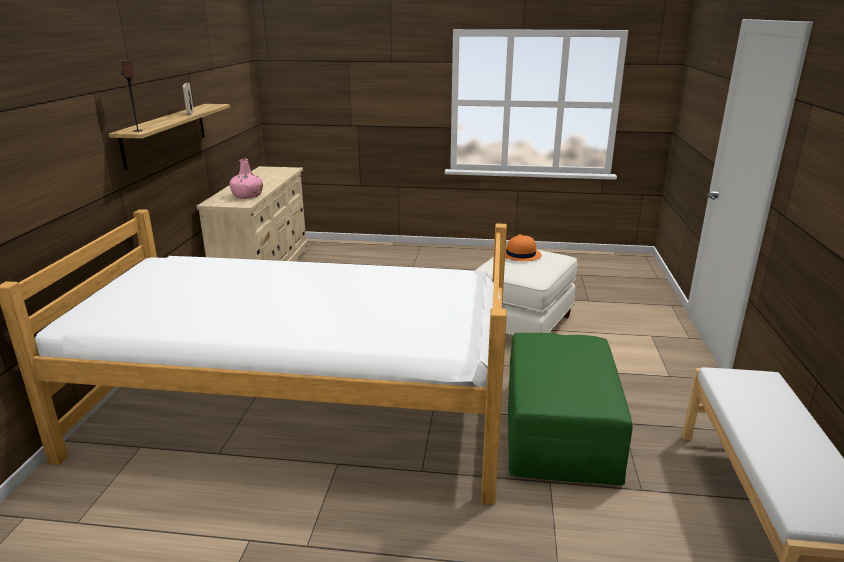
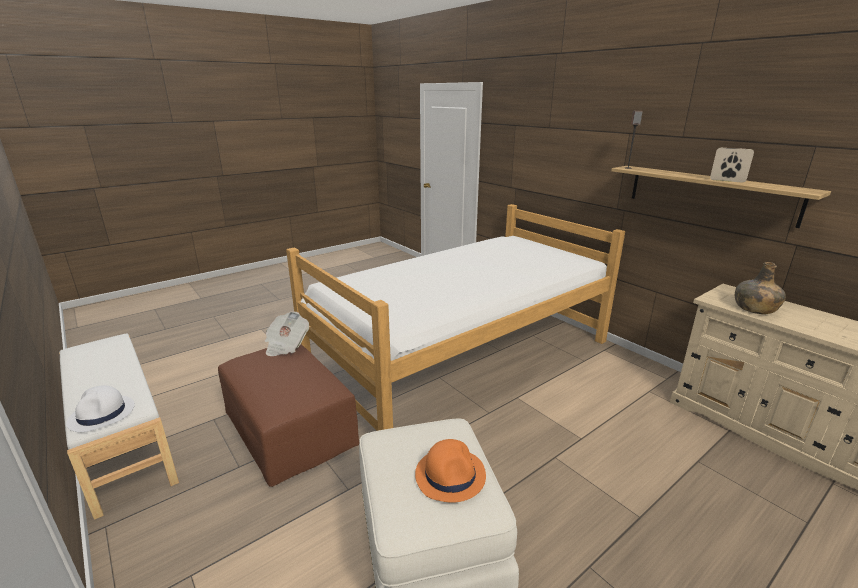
camera: 135 degrees right, 0 degrees up
pink bottle [230,158,263,199] -> green bottle [735,262,786,314]
green ottoman [508,333,633,485] -> brown ottoman [218,344,359,487]
none -> white hat [66,385,135,432]
none -> newspaper [265,311,309,356]

